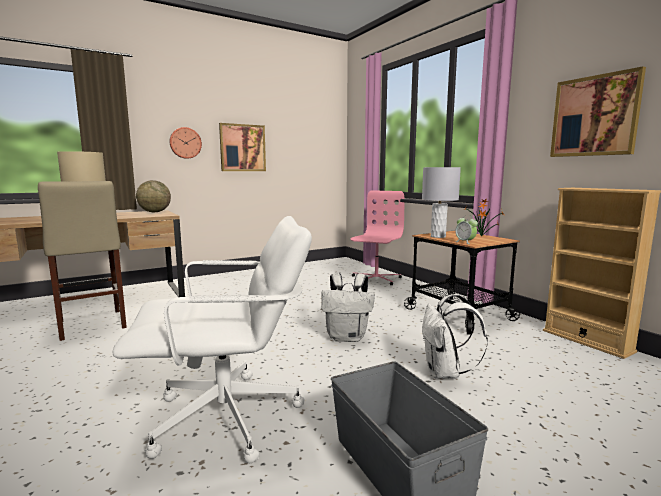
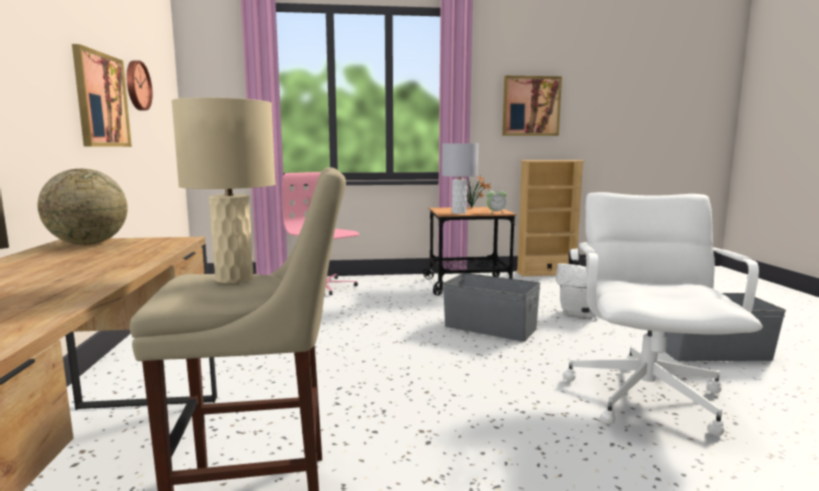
camera: 65 degrees left, 0 degrees up
wall clock [169,127,202,159] -> wall clock moved to [127,60,153,111]
white backpack [321,273,375,342] -> grey storage box [443,273,541,342]

